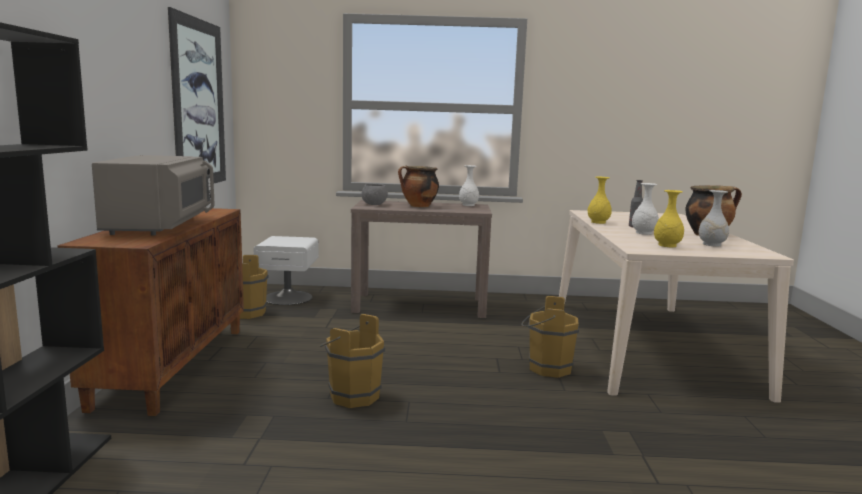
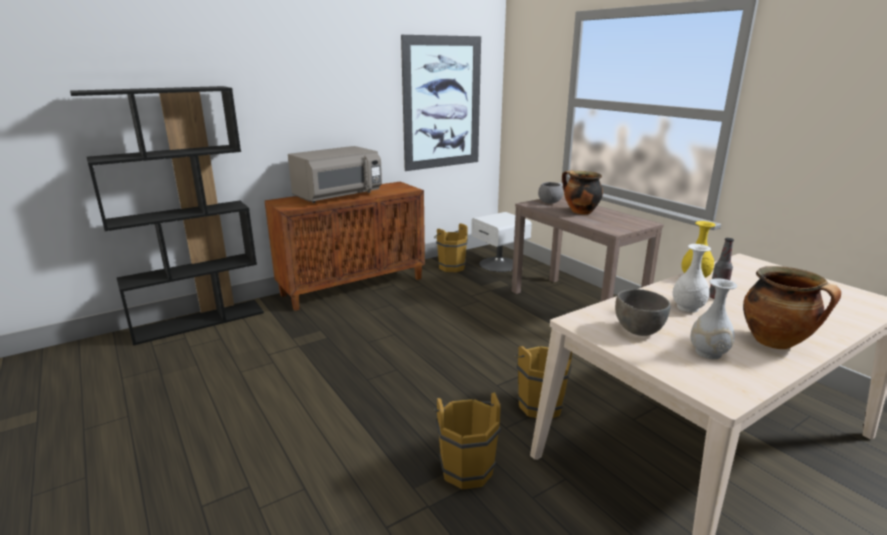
camera: 55 degrees right, 10 degrees up
brown bucket [319,314,385,408] -> brown bucket moved to [434,392,501,489]
white vase [459,165,479,206] -> none
yellow vase [654,190,684,247] -> grey bowl [615,289,670,336]

